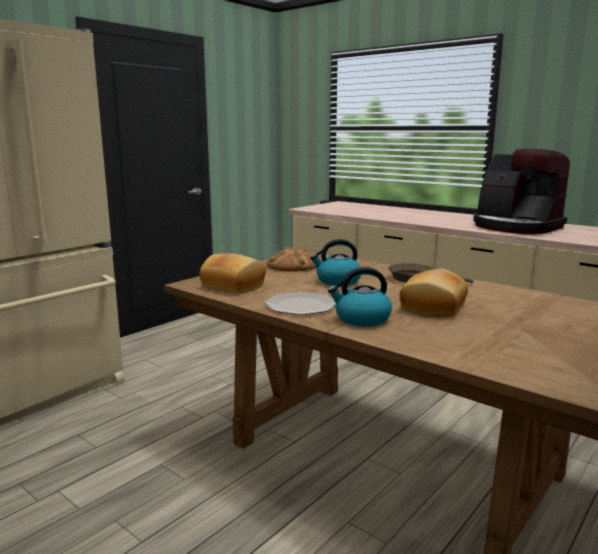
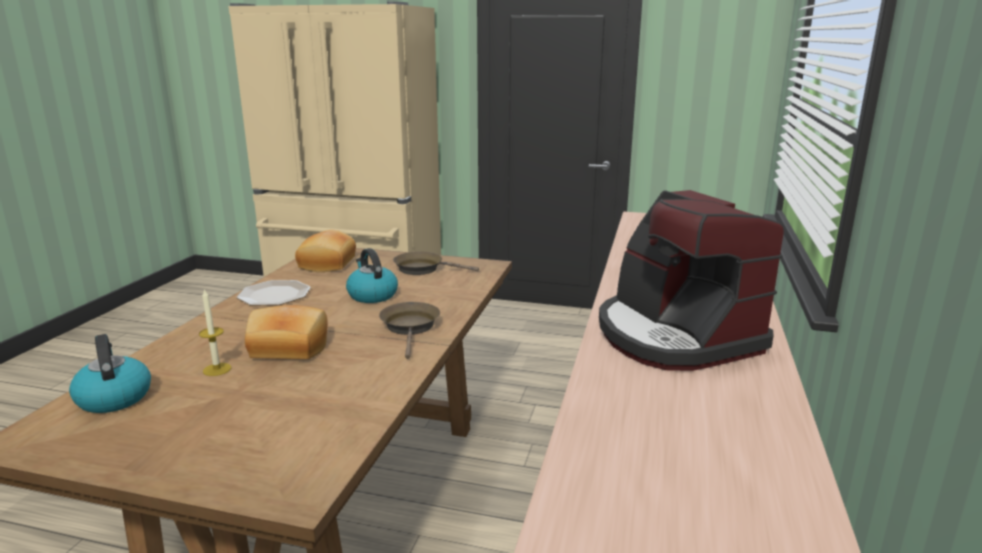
camera: 65 degrees right, 5 degrees up
bread [267,247,316,272] -> brown frying pan [393,251,479,275]
kettle [328,267,392,327] -> kettle moved to [69,334,151,413]
coffee machine [473,149,570,234] -> coffee machine turned 45 degrees counterclockwise [599,190,784,371]
none -> candle [199,288,231,376]

